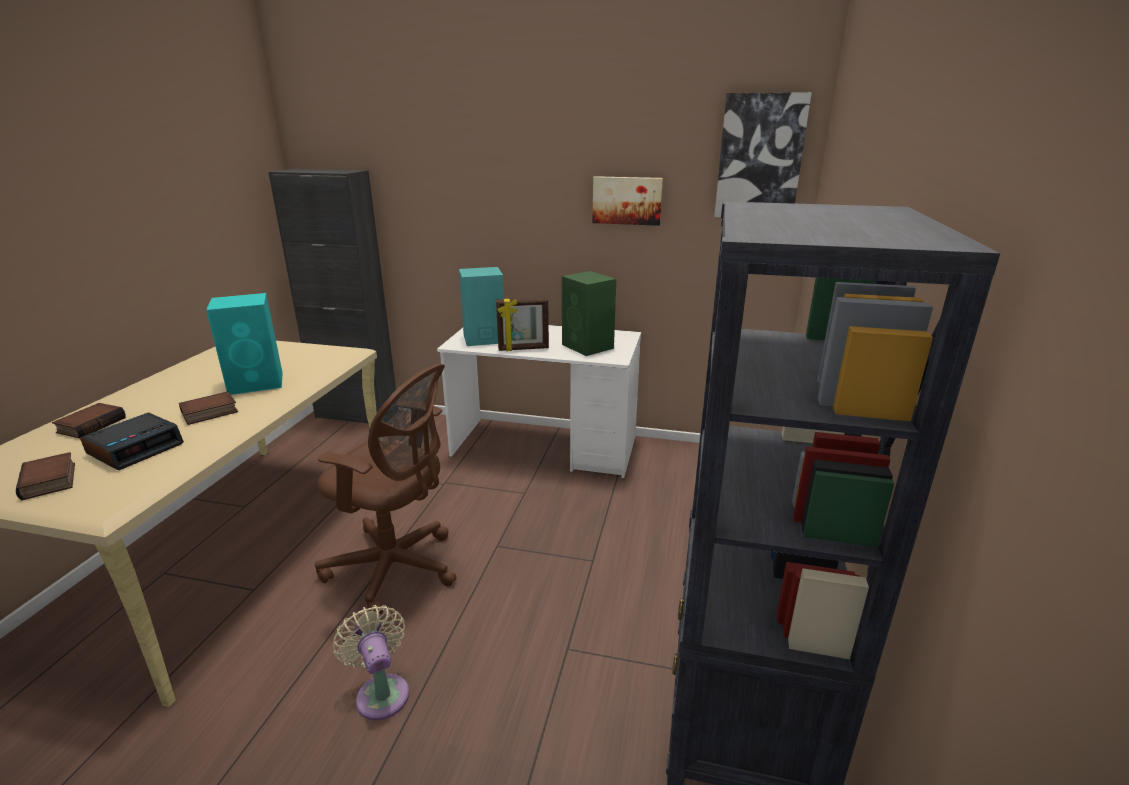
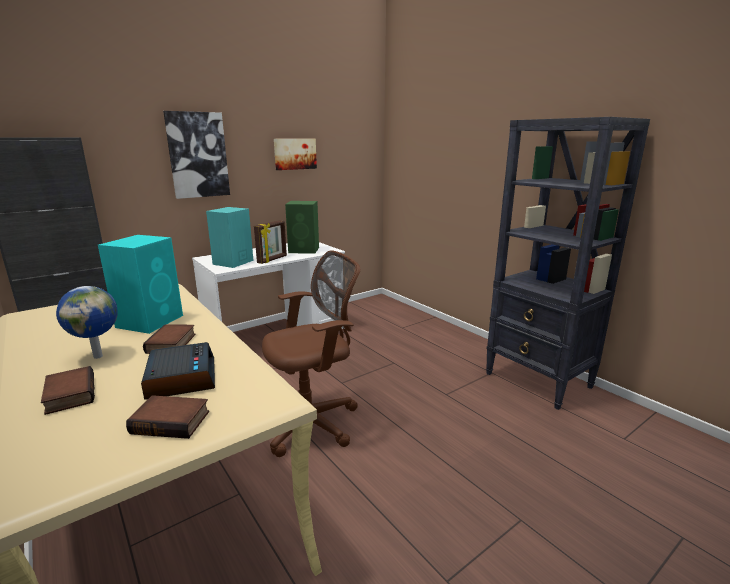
camera: 50 degrees left, 5 degrees down
beige fan [333,605,409,720] -> none
picture [714,92,812,217] -> picture moved to [163,111,230,199]
none -> globe [56,286,118,359]

